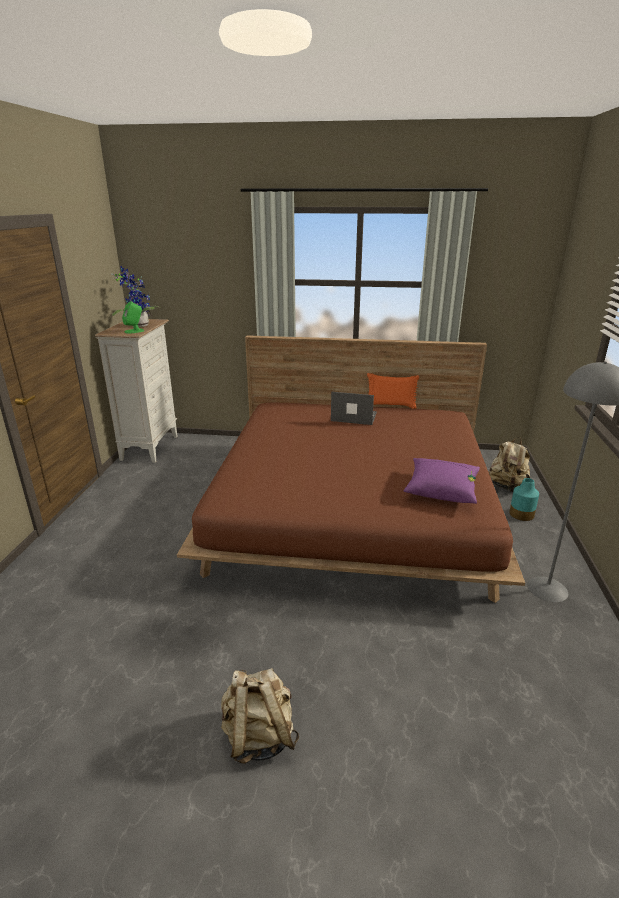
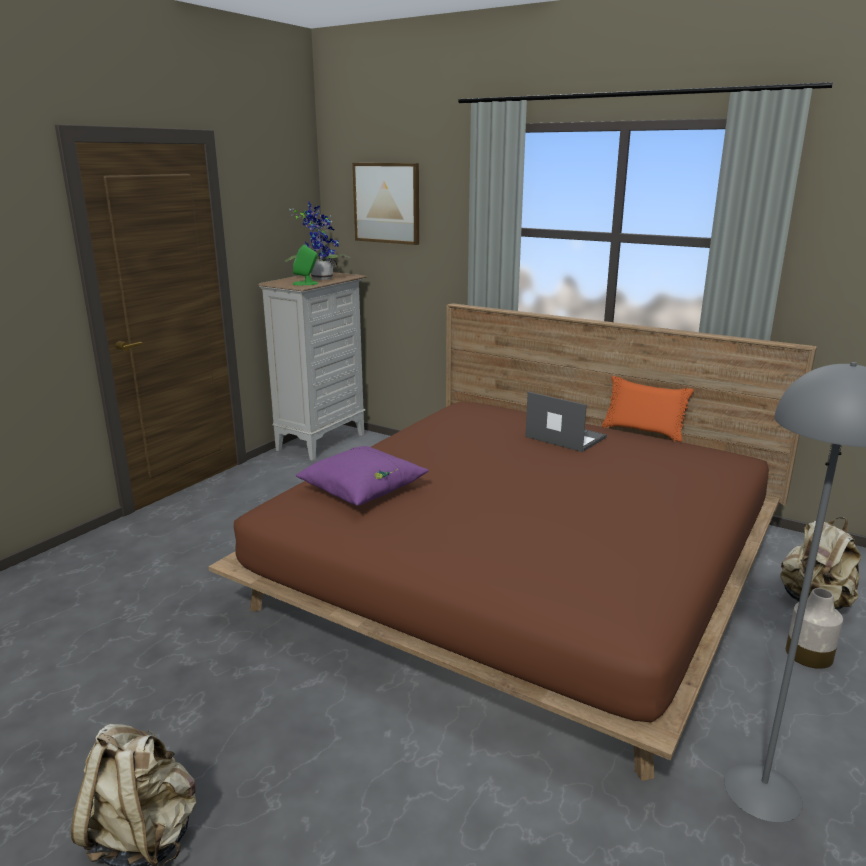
camera: 25 degrees right, 5 degrees down
purple pillow [404,458,480,504] -> purple pillow moved to [296,446,429,506]
turquoise vase [509,478,539,521] -> beige vase [786,588,843,669]
none -> picture [352,163,419,245]

